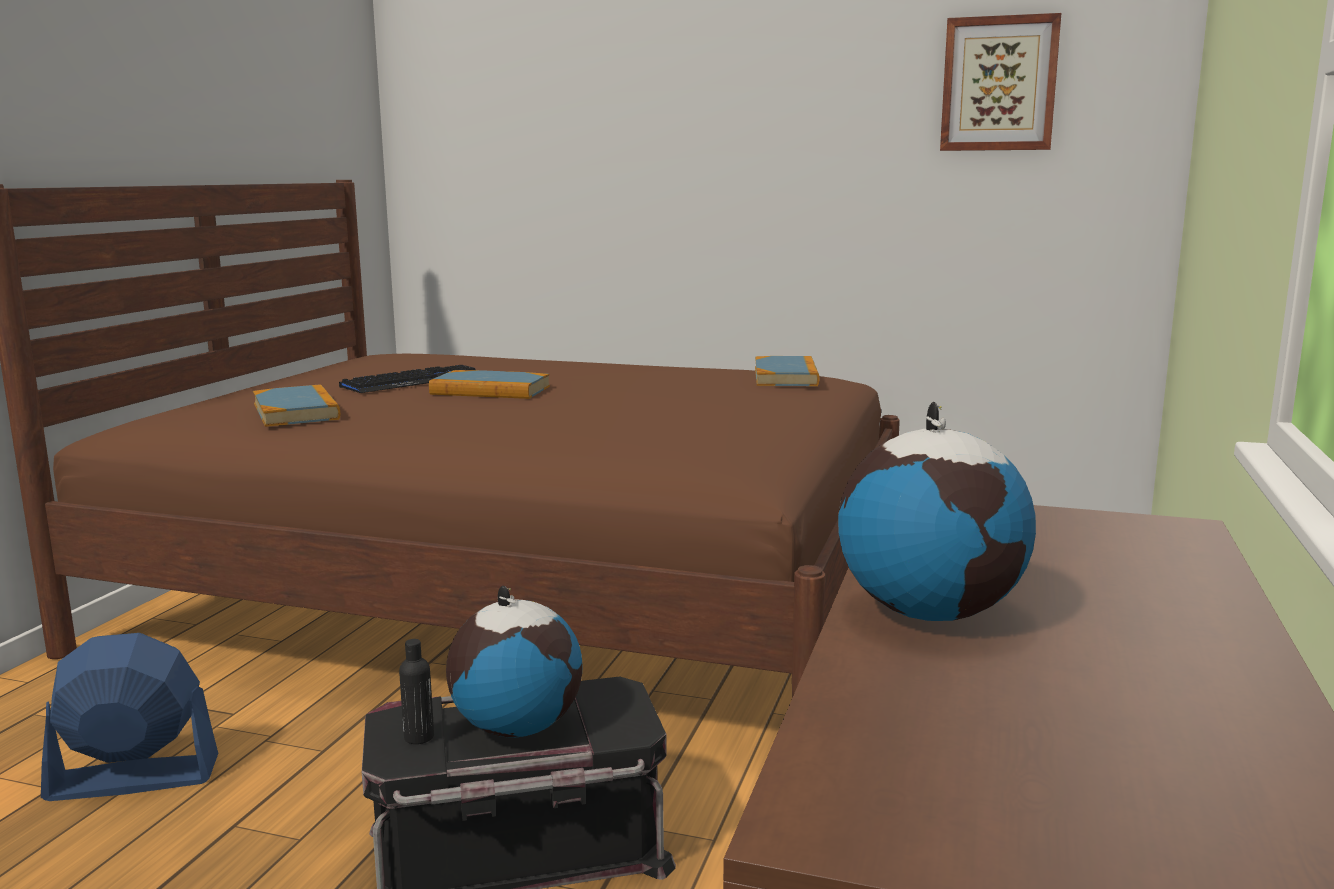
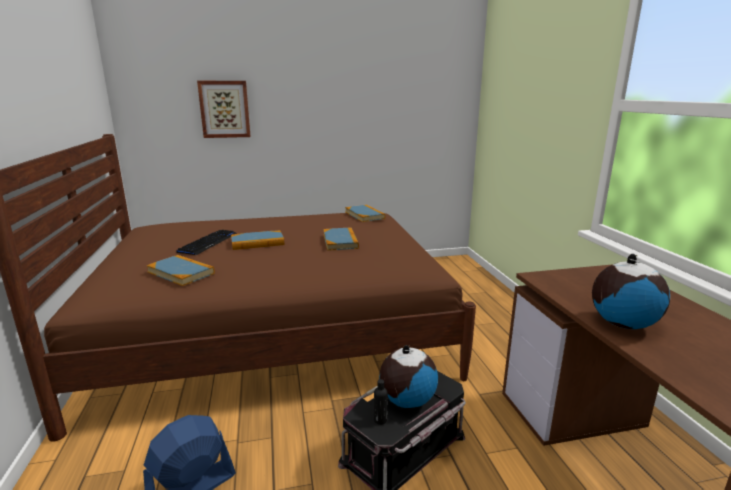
camera: 30 degrees left, 5 degrees up
picture [940,13,1061,151] -> picture moved to [197,81,251,138]
none -> book [323,228,359,251]

